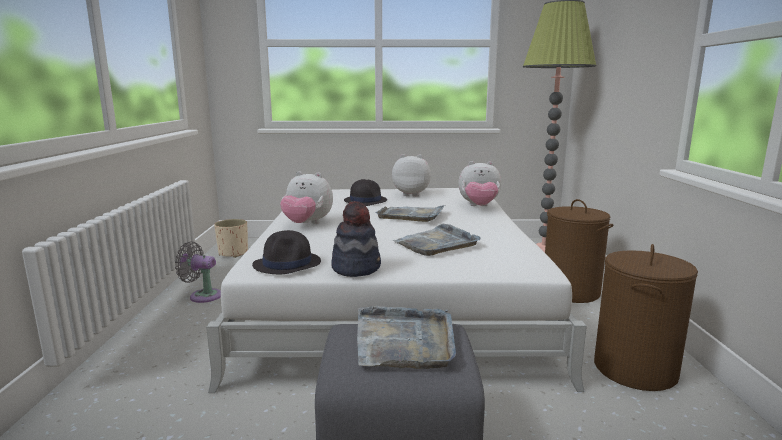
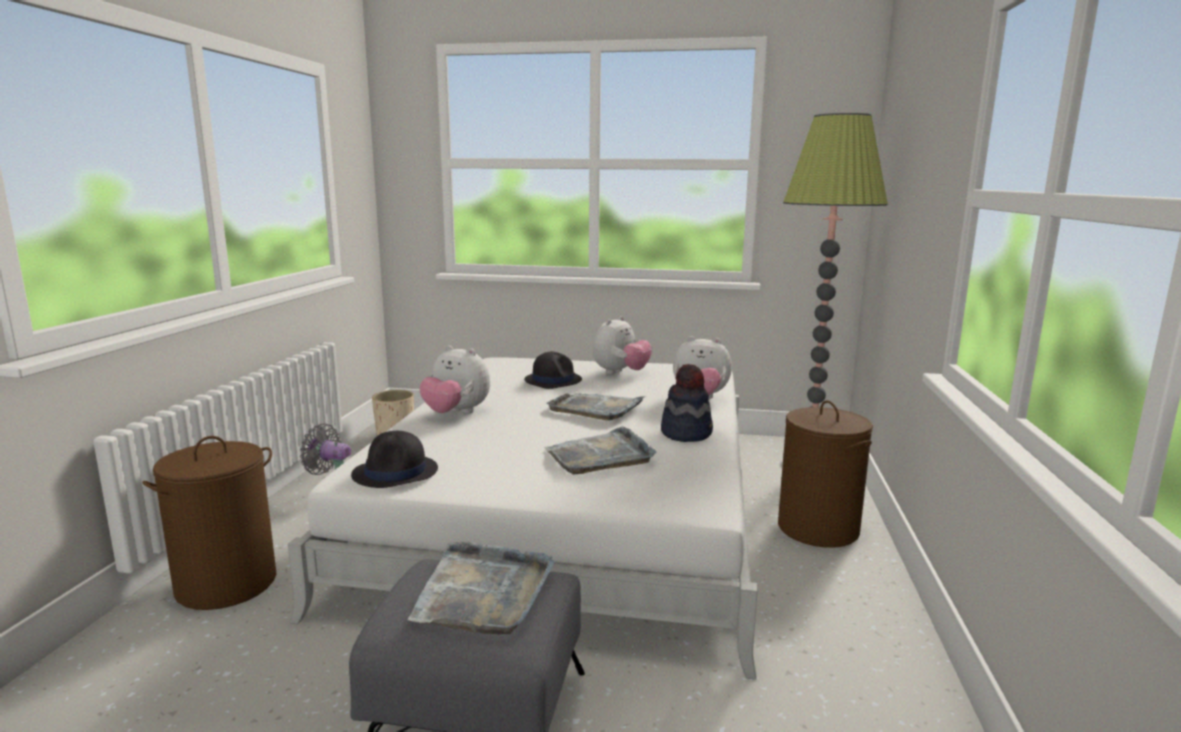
camera: 10 degrees right, 0 degrees up
hat [331,201,381,277] -> hat moved to [661,364,713,442]
plush toy [392,154,431,196] -> plush toy turned 105 degrees clockwise [593,316,652,375]
brown laundry basket [594,244,698,391] -> brown laundry basket moved to [142,436,276,610]

